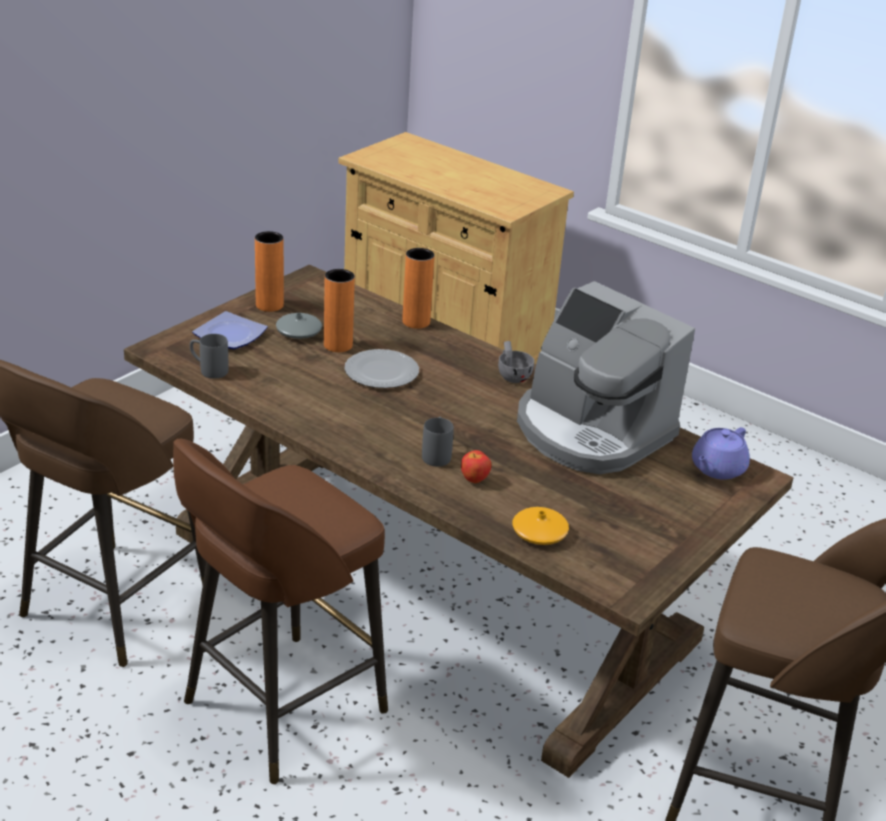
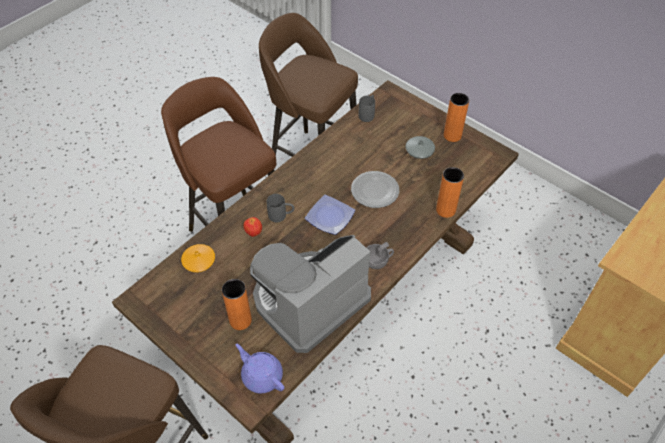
camera: 95 degrees right, 20 degrees up
plate [192,311,268,349] -> plate moved to [305,195,355,235]
orange vase [324,269,355,352] -> orange vase moved to [222,279,252,330]

